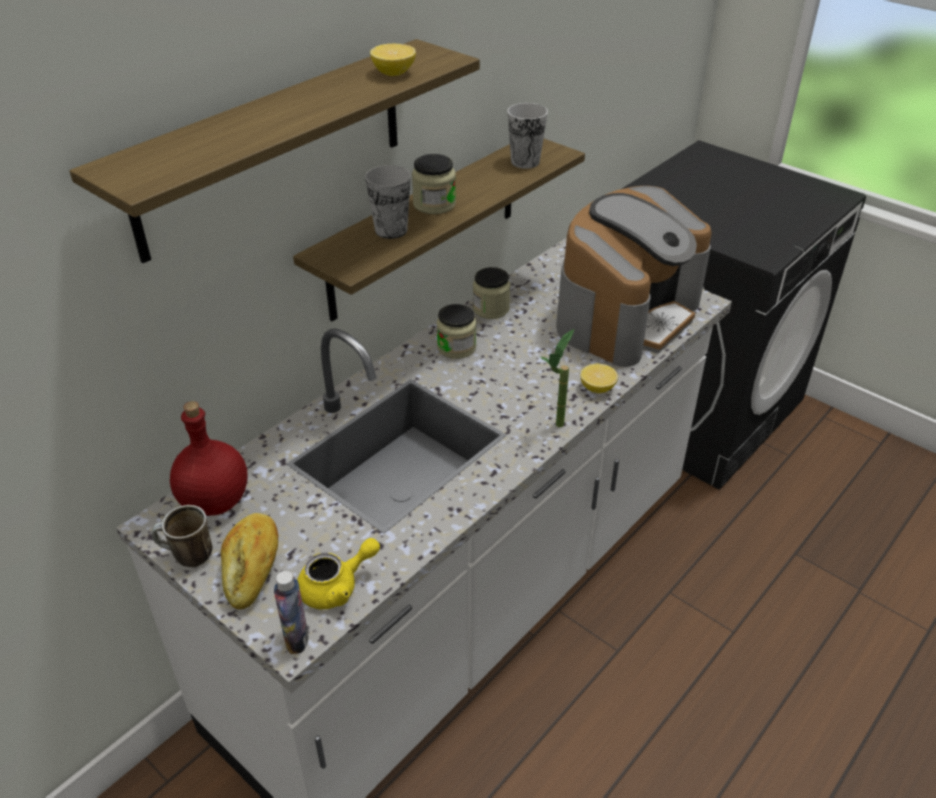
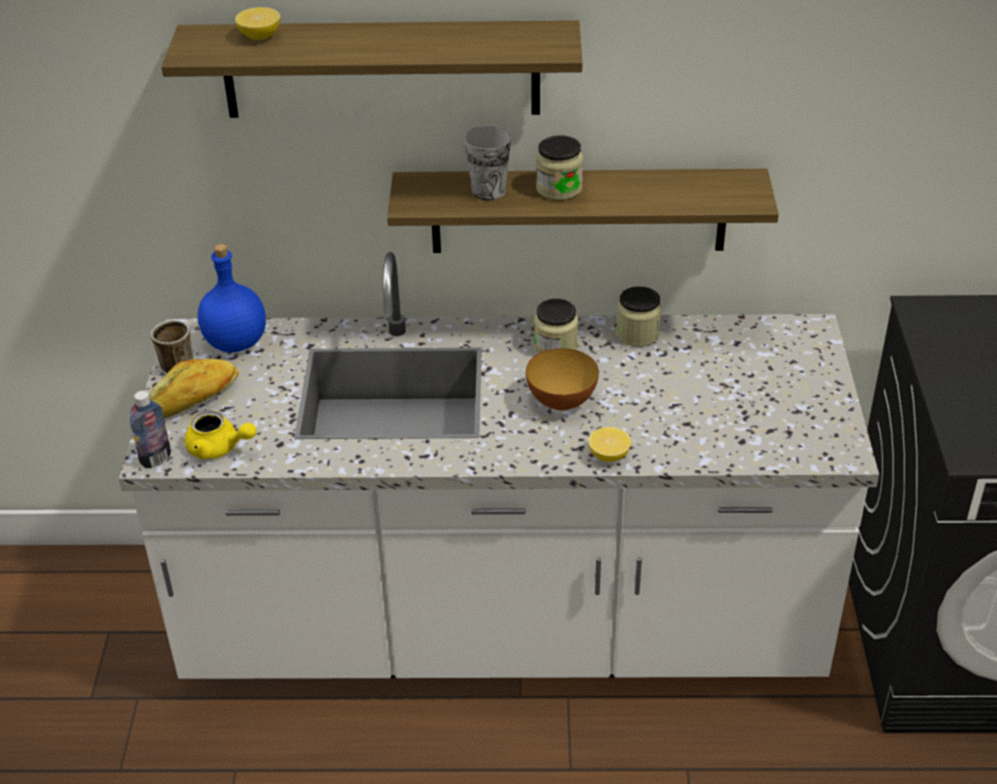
camera: 50 degrees right, 0 degrees up
red bottle [170,401,248,516] -> blue bottle [198,244,266,353]
lemon [370,44,416,76] -> lemon moved to [235,7,280,40]
cup [507,103,548,169] -> none
potted plant [540,329,574,427] -> none
coffee machine [556,186,712,367] -> none
none -> bowl [526,348,599,411]

